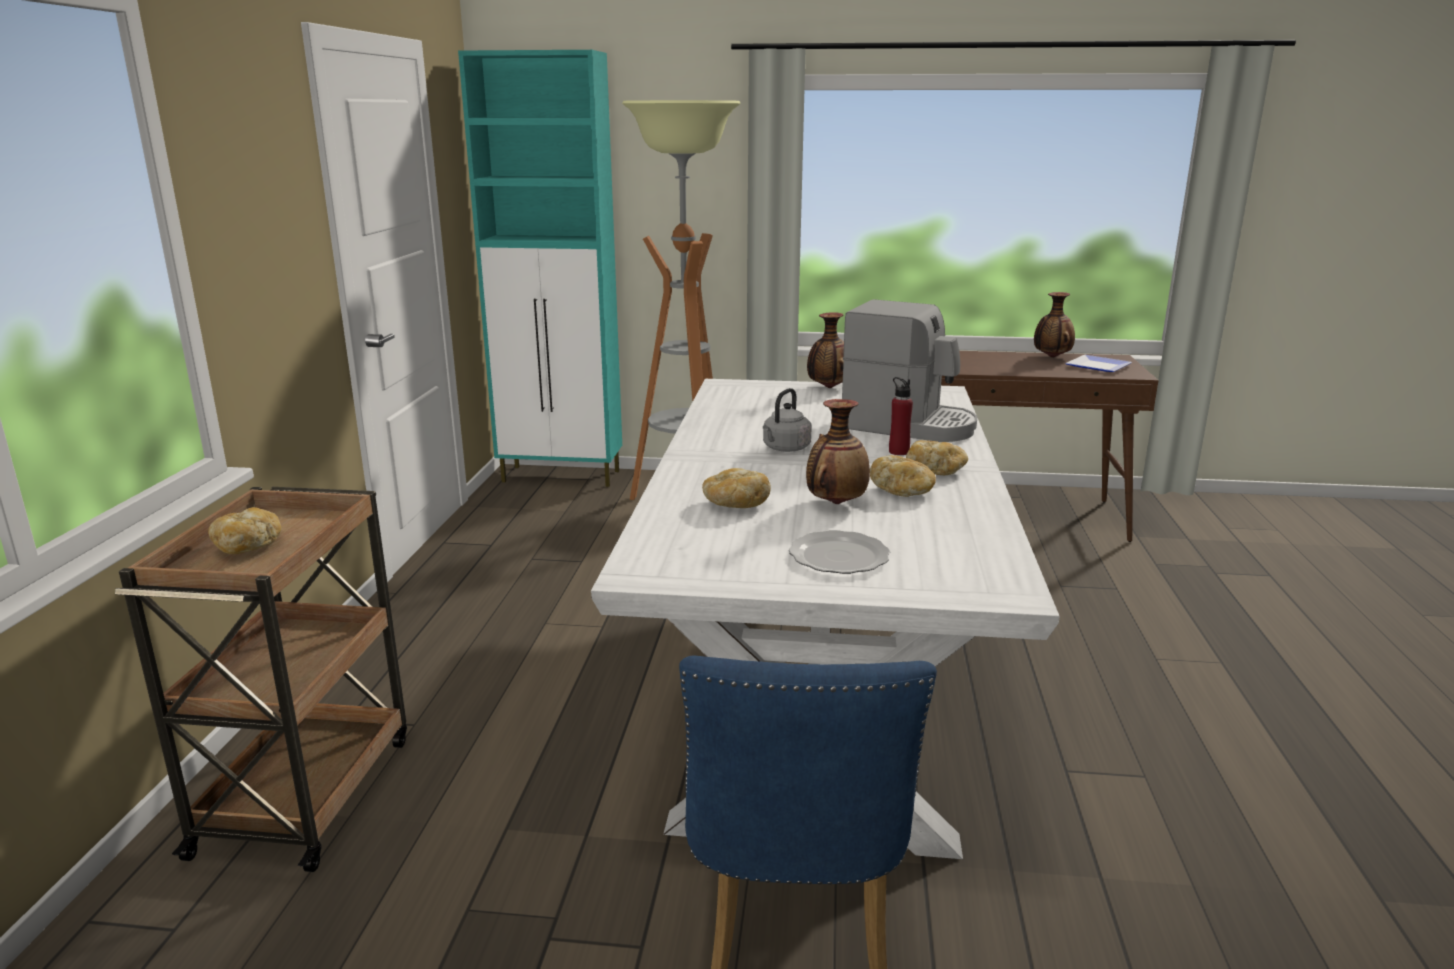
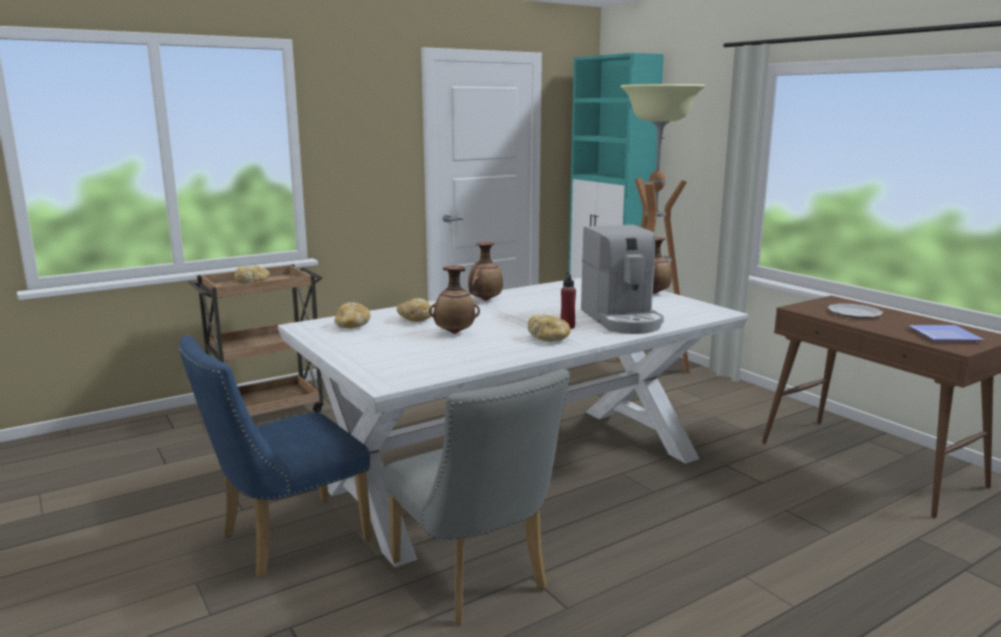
camera: 50 degrees right, 5 degrees down
grey kettle [763,388,812,452] -> none
plate [789,530,890,574] -> plate moved to [828,303,883,318]
bread [870,455,936,497] -> bread moved to [334,302,370,329]
vase [1034,292,1075,358] -> vase moved to [468,242,503,301]
none -> grey chair [384,369,570,625]

